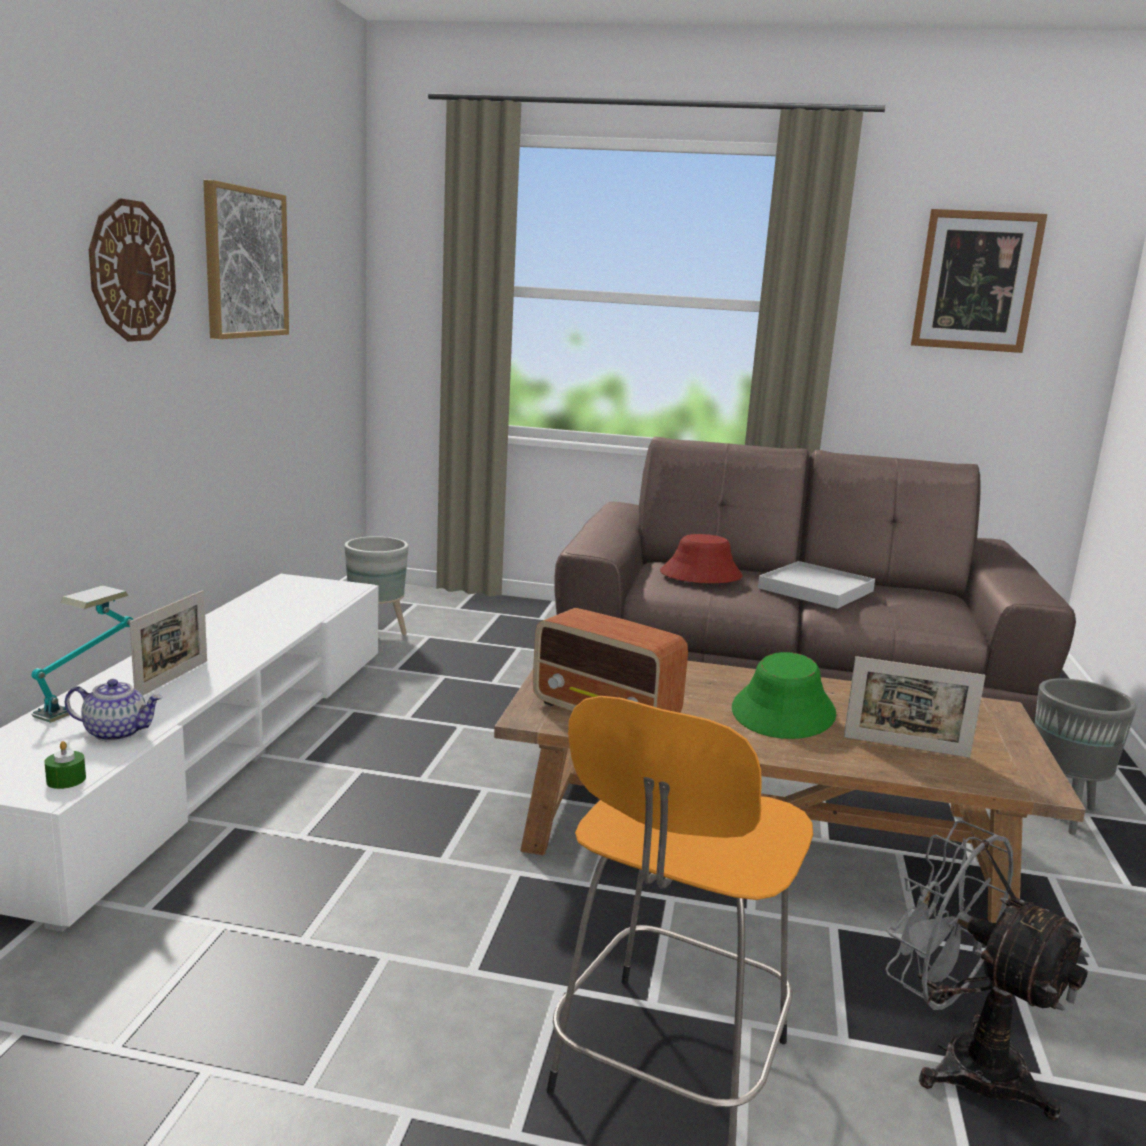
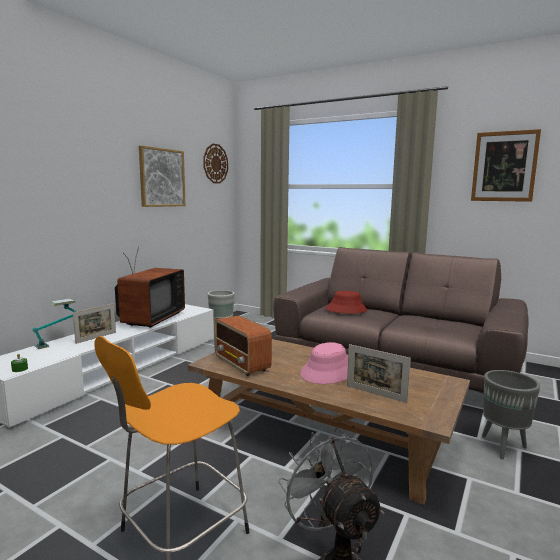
camera: 20 degrees right, 5 degrees down
teapot [65,679,162,742] -> none
wall clock [89,198,176,342] -> wall clock moved to [203,143,228,184]
green hat [732,652,836,739] -> pink hat [300,342,348,384]
white tray [758,561,875,609] -> none
none -> television [115,247,185,328]

